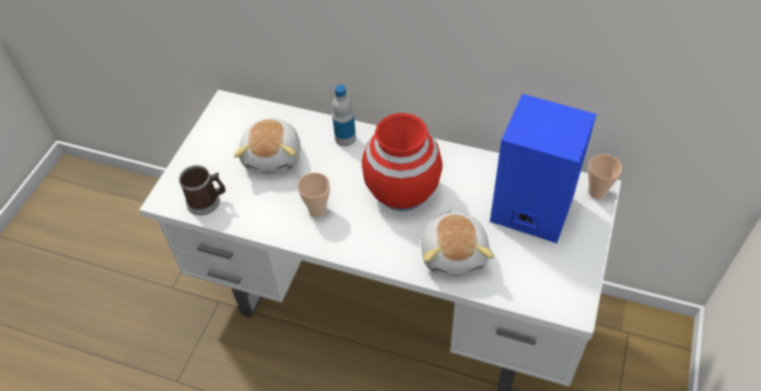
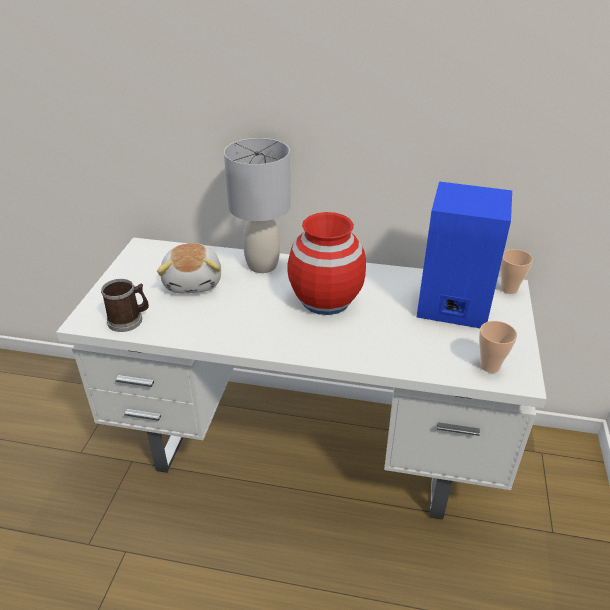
camera: 10 degrees left, 15 degrees down
cup [297,173,330,217] -> cup moved to [479,321,517,373]
bottle [332,85,356,147] -> grey table lamp [224,138,291,273]
plush toy [421,209,494,276] -> none

